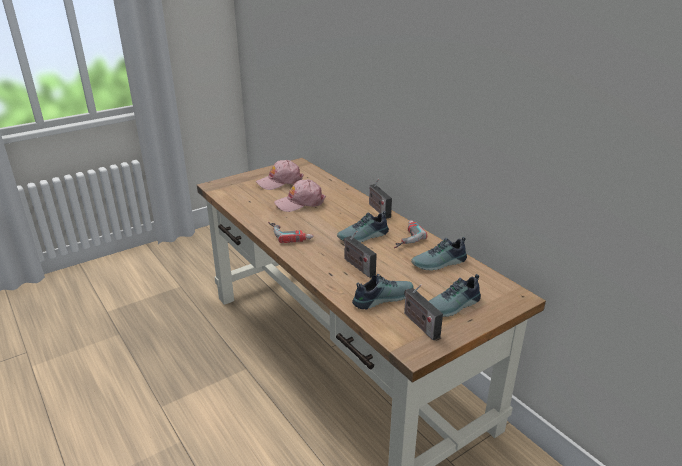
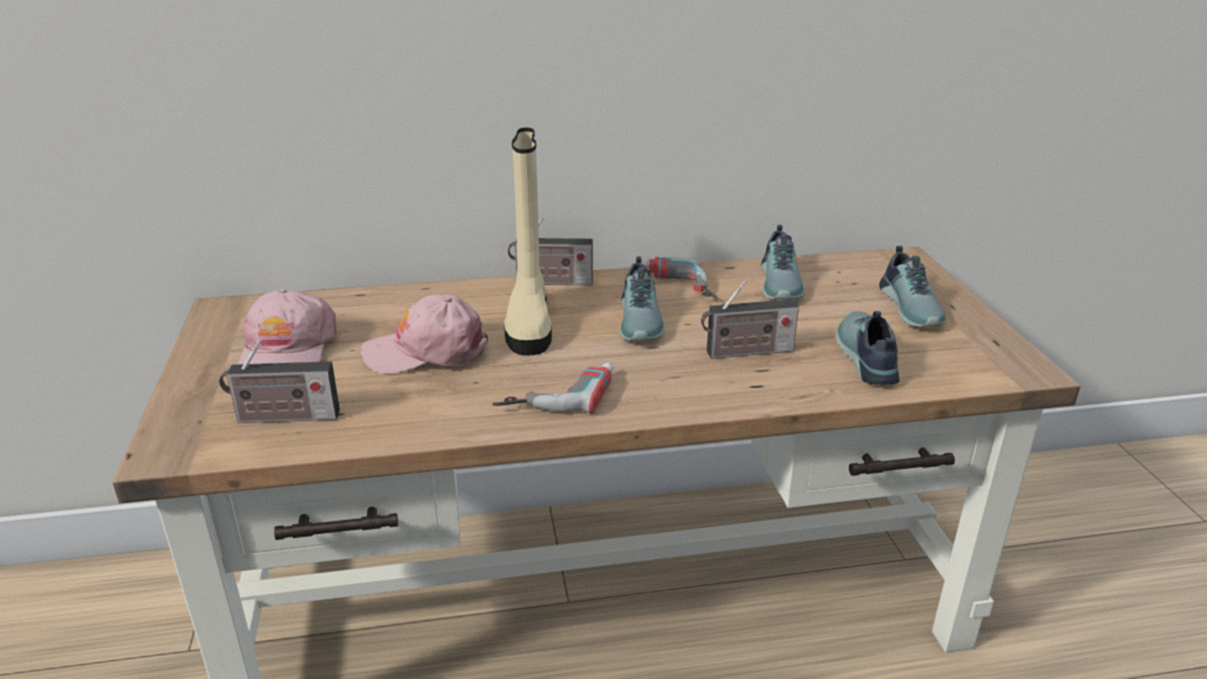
camera: 65 degrees left, 0 degrees up
pink cap [274,179,326,212] -> pink cap turned 75 degrees clockwise [360,295,488,374]
radio [404,284,443,340] -> radio moved to [219,339,340,423]
none -> beige boot [504,128,552,356]

